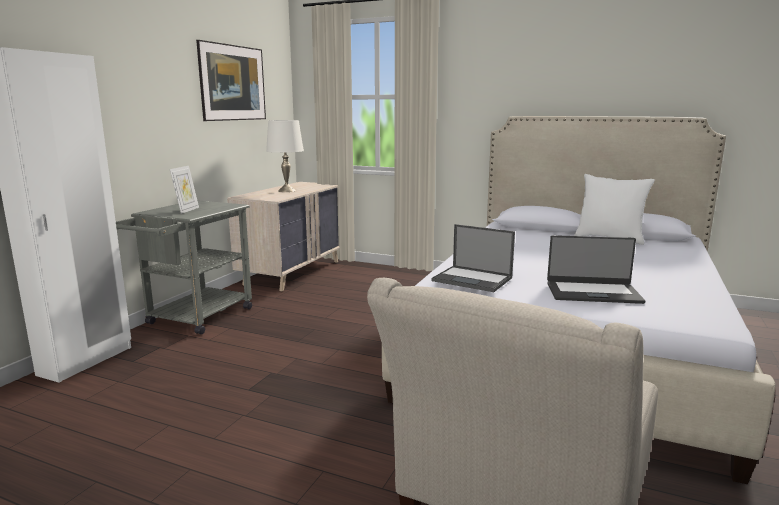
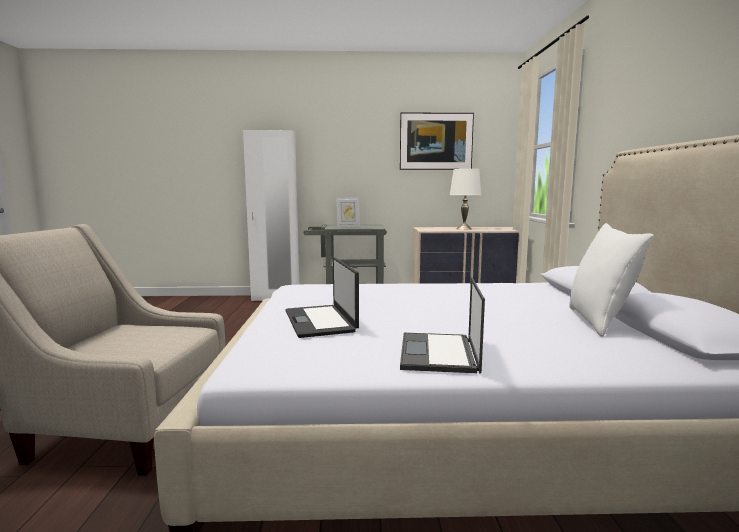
camera: 65 degrees right, 5 degrees down
laptop [432,224,515,292] -> laptop moved to [400,277,485,374]

